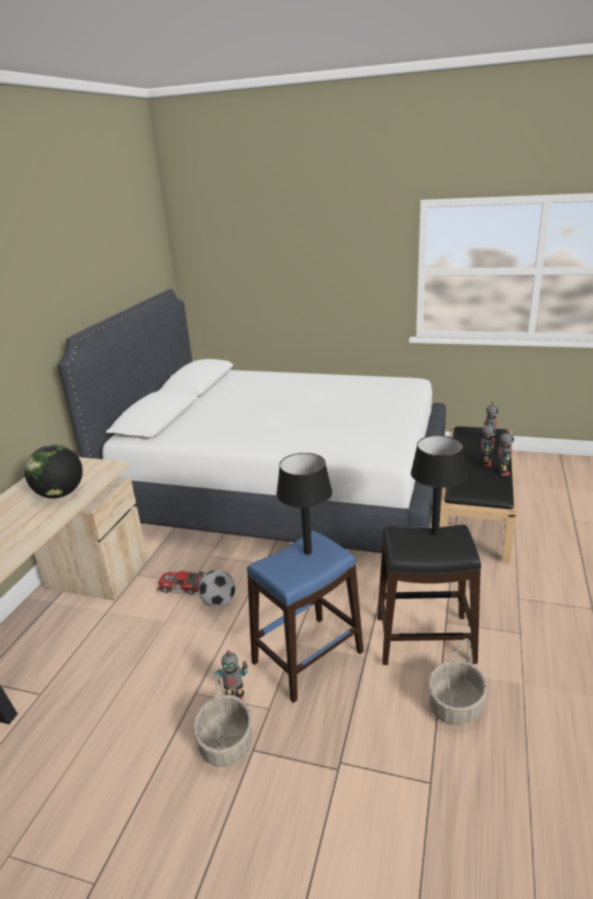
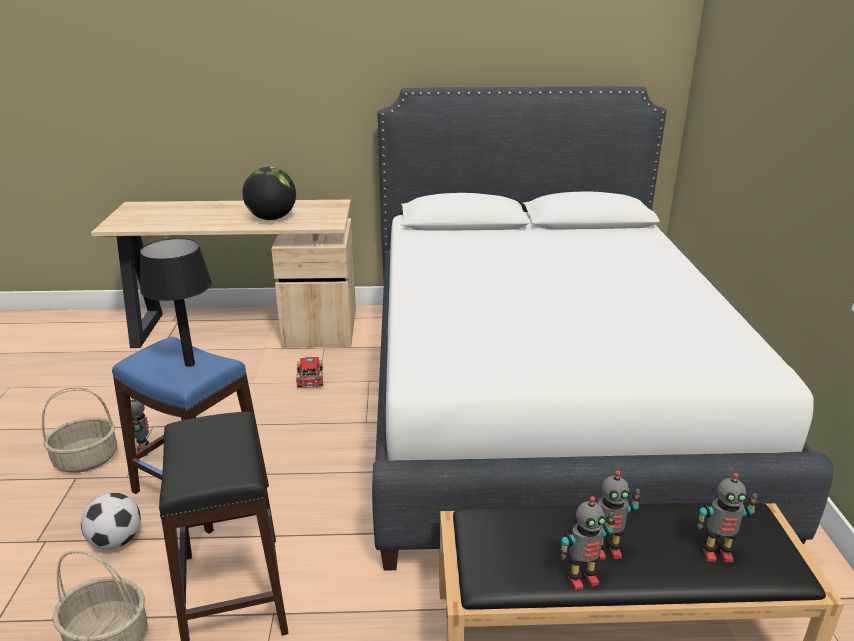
camera: 70 degrees right, 0 degrees up
football [198,570,235,608] -> football moved to [81,493,141,550]
black table lamp [411,435,467,535] -> none

